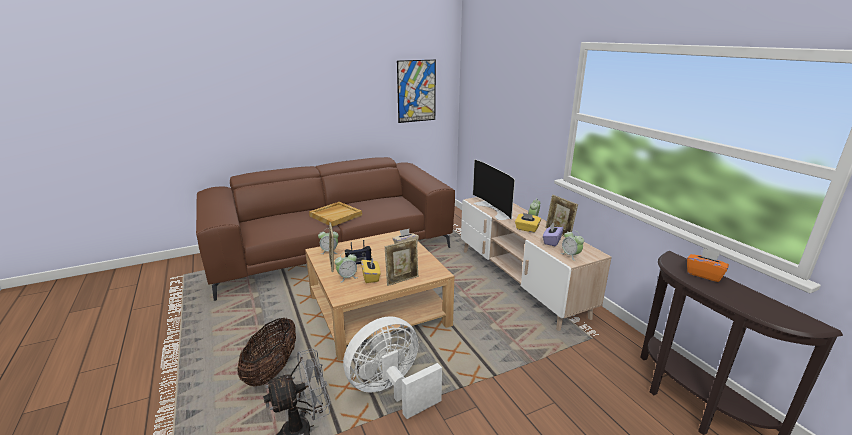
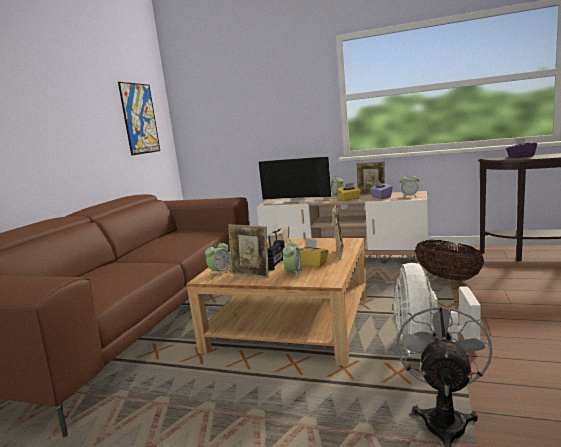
camera: 45 degrees left, 10 degrees down
basket [237,318,296,387] -> basket moved to [415,240,484,281]
beige tray [309,202,362,227] -> none
orange tissue box [687,248,729,282] -> purple tissue box [506,138,537,158]

